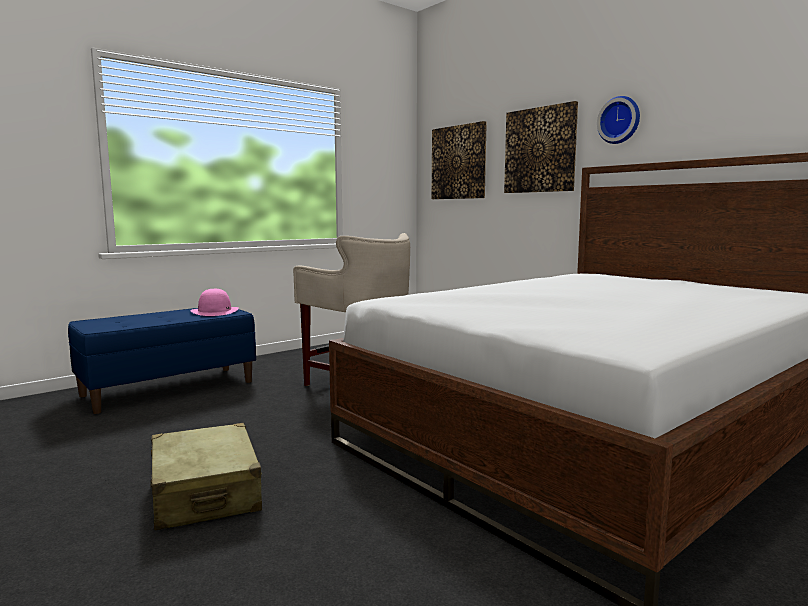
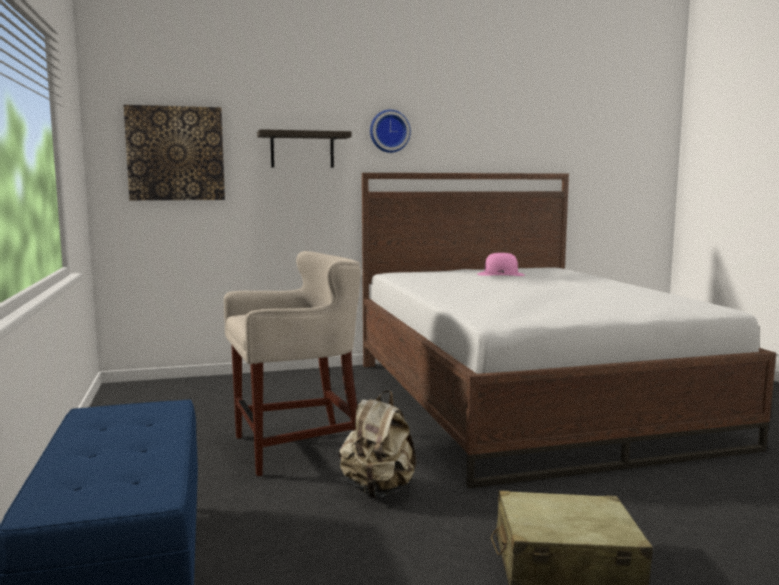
camera: 65 degrees left, 0 degrees up
pink hat [190,289,239,316] -> pink hat moved to [477,253,525,276]
picture [504,101,578,193] -> shelf [257,129,352,168]
none -> beige backpack [339,391,416,498]

